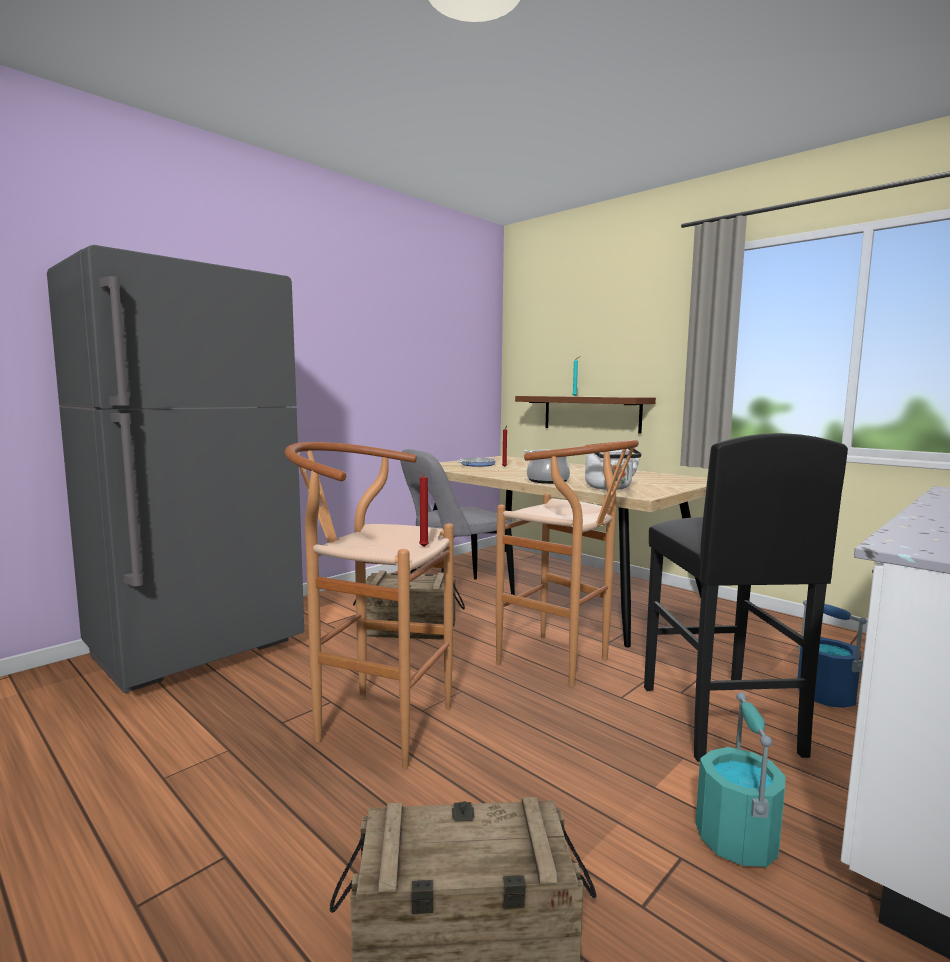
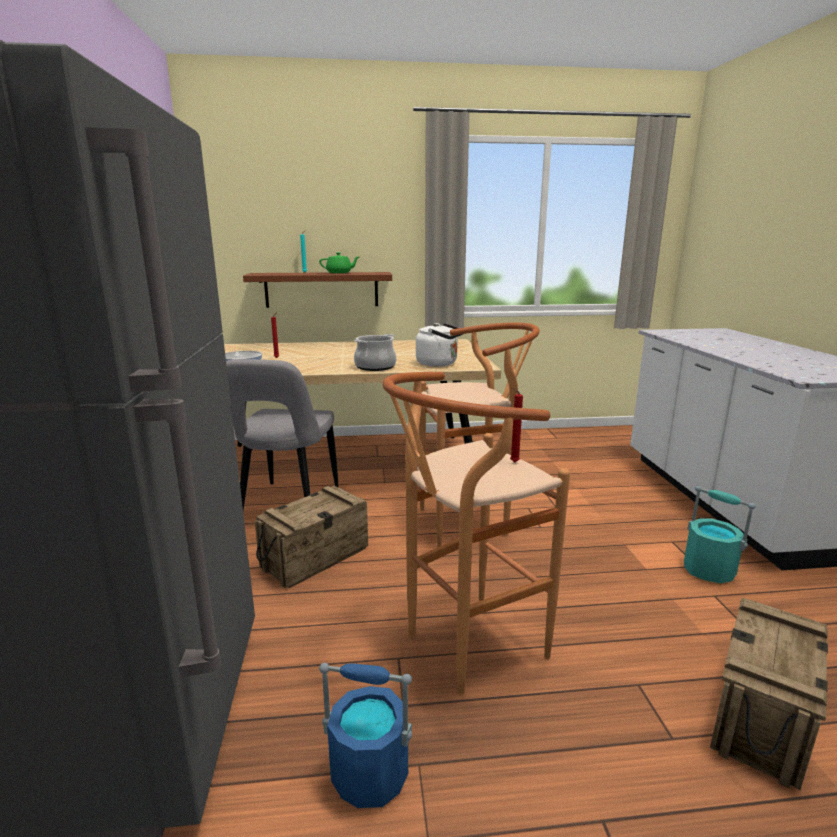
camera: 50 degrees left, 10 degrees up
black stool [644,433,848,762] -> none
blue bucket [797,600,867,708] -> blue bucket moved to [319,663,412,809]
none -> green teapot [319,252,359,273]

